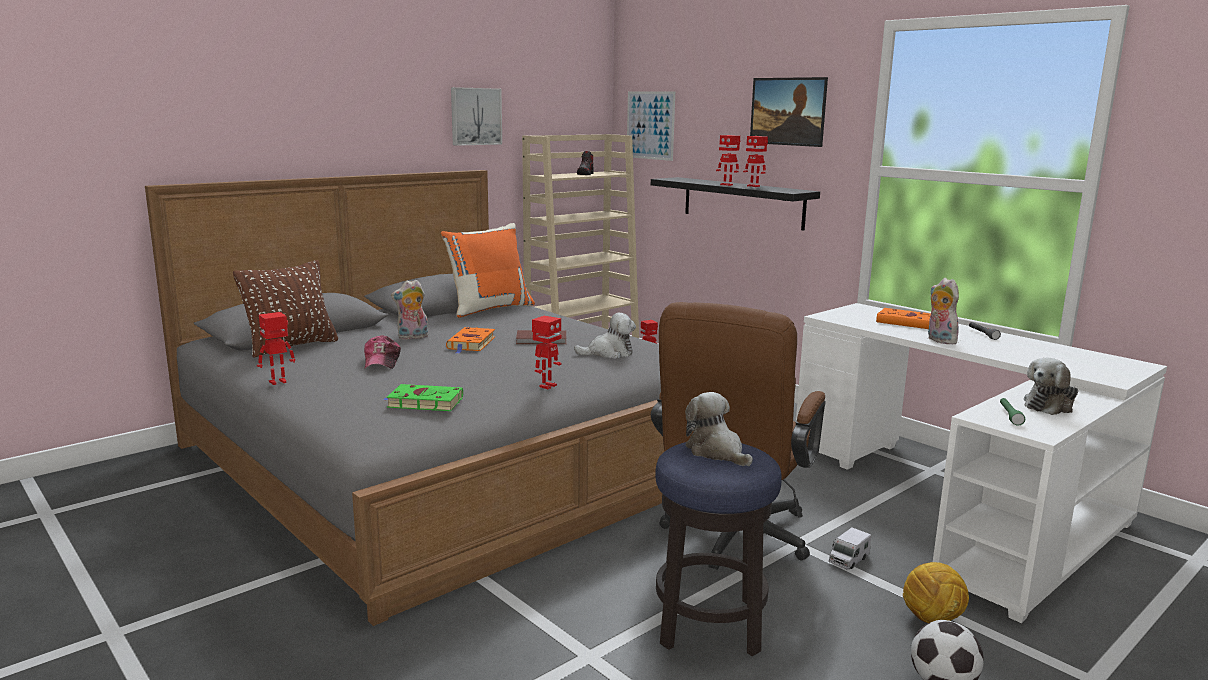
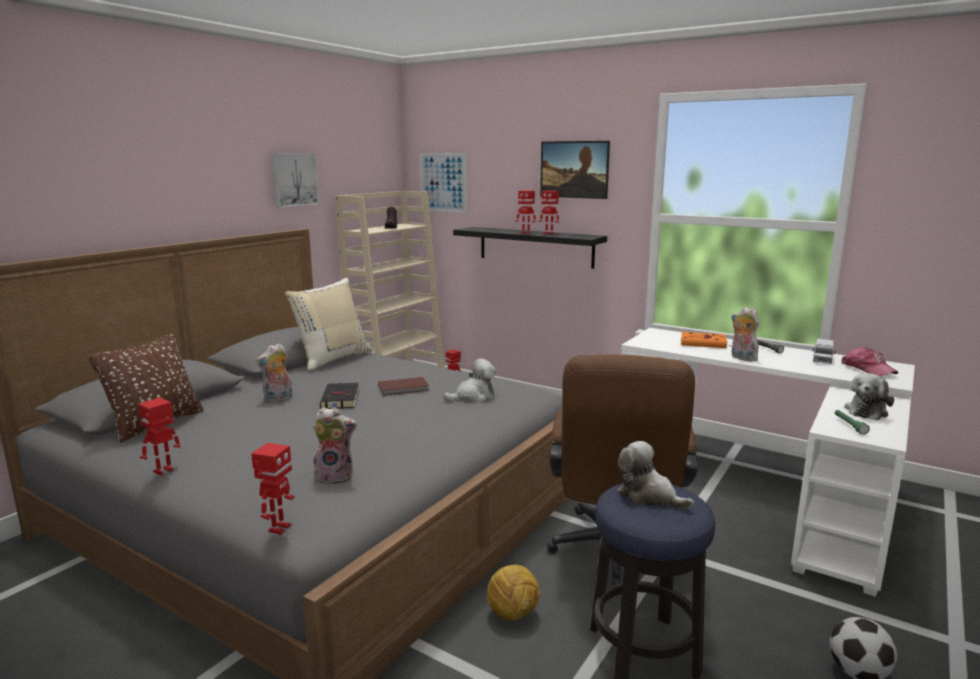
camera: 15 degrees left, 0 degrees up
cap [364,335,401,369] -> cap moved to [842,347,899,376]
green book [384,384,463,411] -> plush toy [313,407,357,485]
orange pillow [441,223,535,318] -> beige pillow [285,278,373,372]
orange book [446,327,495,354] -> black book [320,383,359,409]
toy robot [532,316,561,390] -> toy robot moved to [251,443,295,535]
toy truck [829,528,871,570] -> toy truck moved to [812,339,835,364]
football [903,562,969,623] -> football moved to [487,565,540,620]

